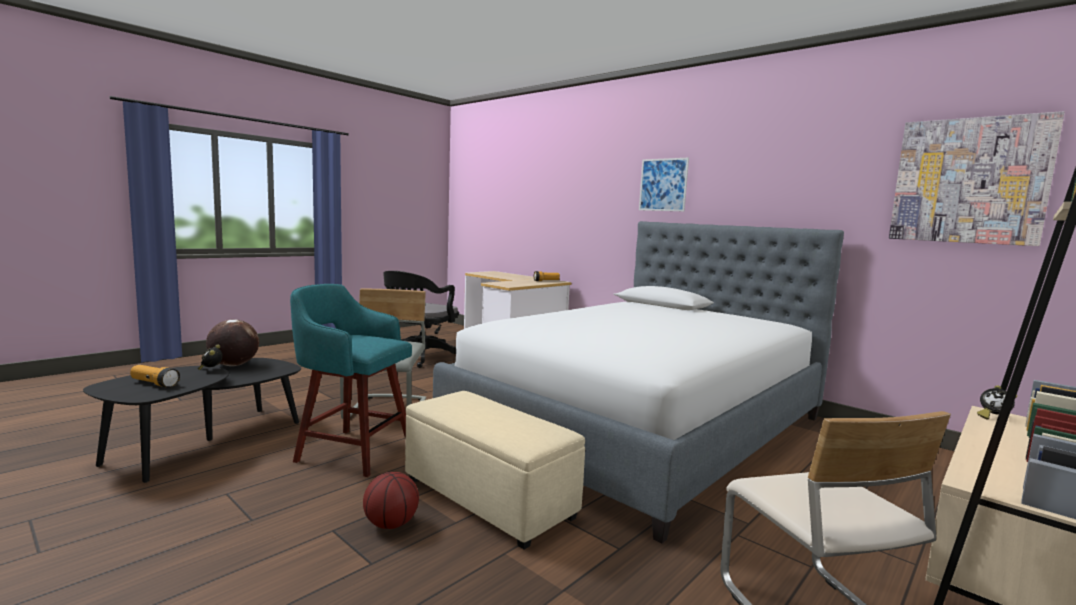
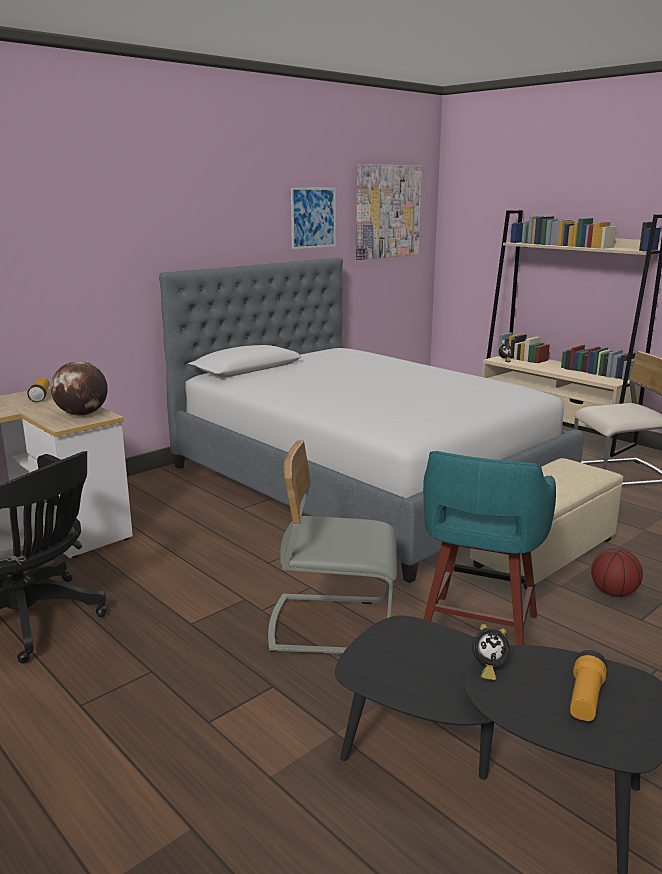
camera: 85 degrees left, 10 degrees up
globe [206,319,259,366] -> globe moved to [51,361,108,416]
picture [639,158,689,212] -> picture moved to [291,188,336,249]

